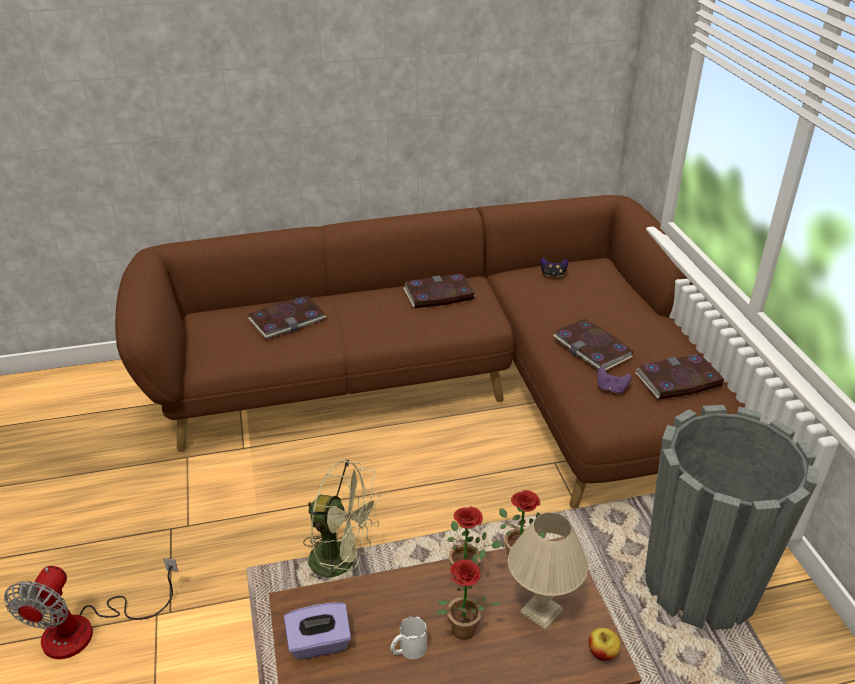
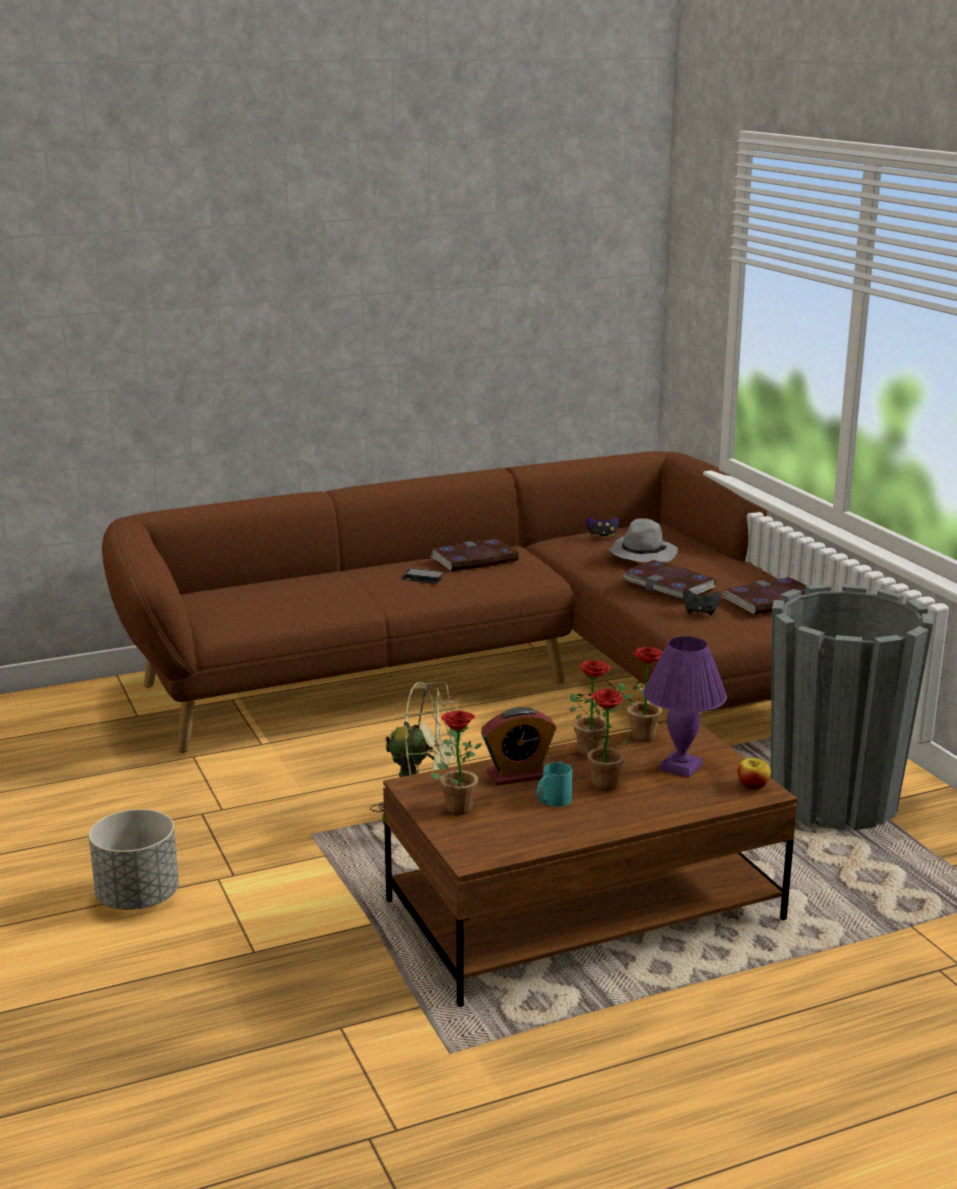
camera: 10 degrees left, 15 degrees down
fan [4,558,178,659] -> grey planter [89,809,179,910]
book [248,295,326,340] -> none
purple tissue box [284,602,351,660] -> potted plant [431,711,482,815]
white mug [391,616,427,659] -> turquoise mug [537,762,572,807]
beige table lamp [508,512,588,630] -> purple table lamp [644,636,727,778]
purple game controller [597,367,632,394] -> black game controller [683,589,721,615]
none -> phone [402,568,444,584]
none -> alarm clock [481,707,556,786]
none -> grey hat [608,518,678,562]

